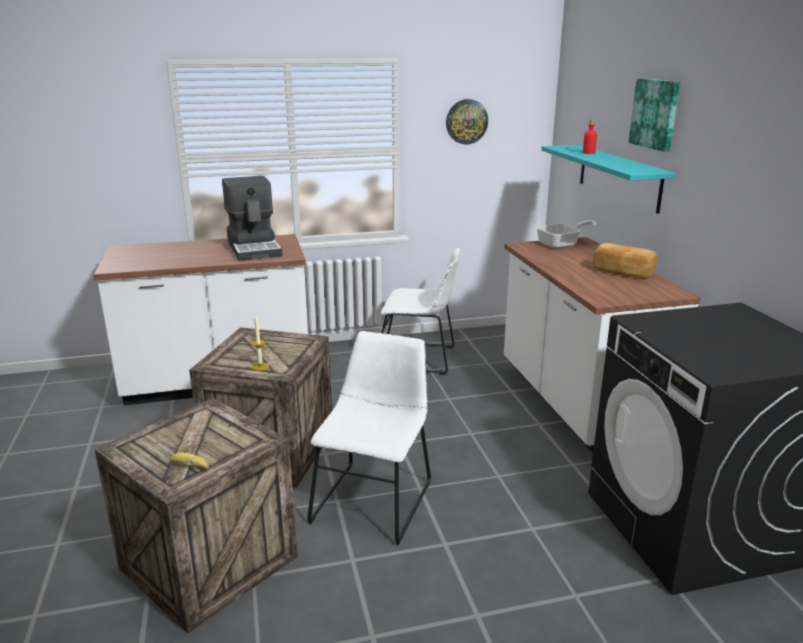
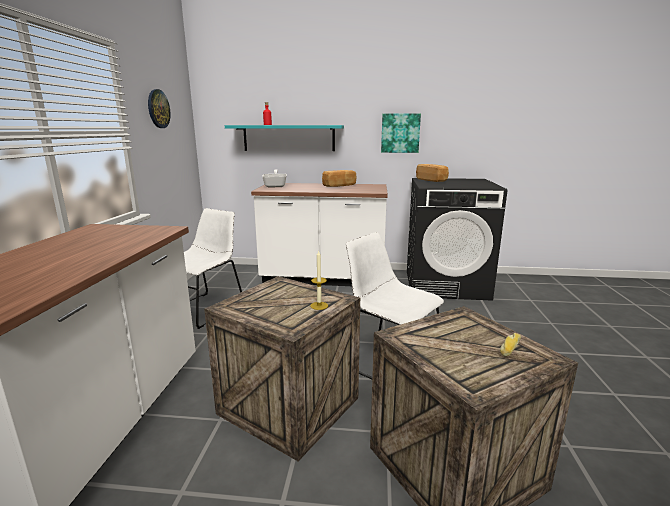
camera: 70 degrees left, 5 degrees down
coffee machine [222,176,283,261] -> none
picture [629,78,680,152] -> picture moved to [381,113,421,153]
none -> bread [416,164,449,182]

